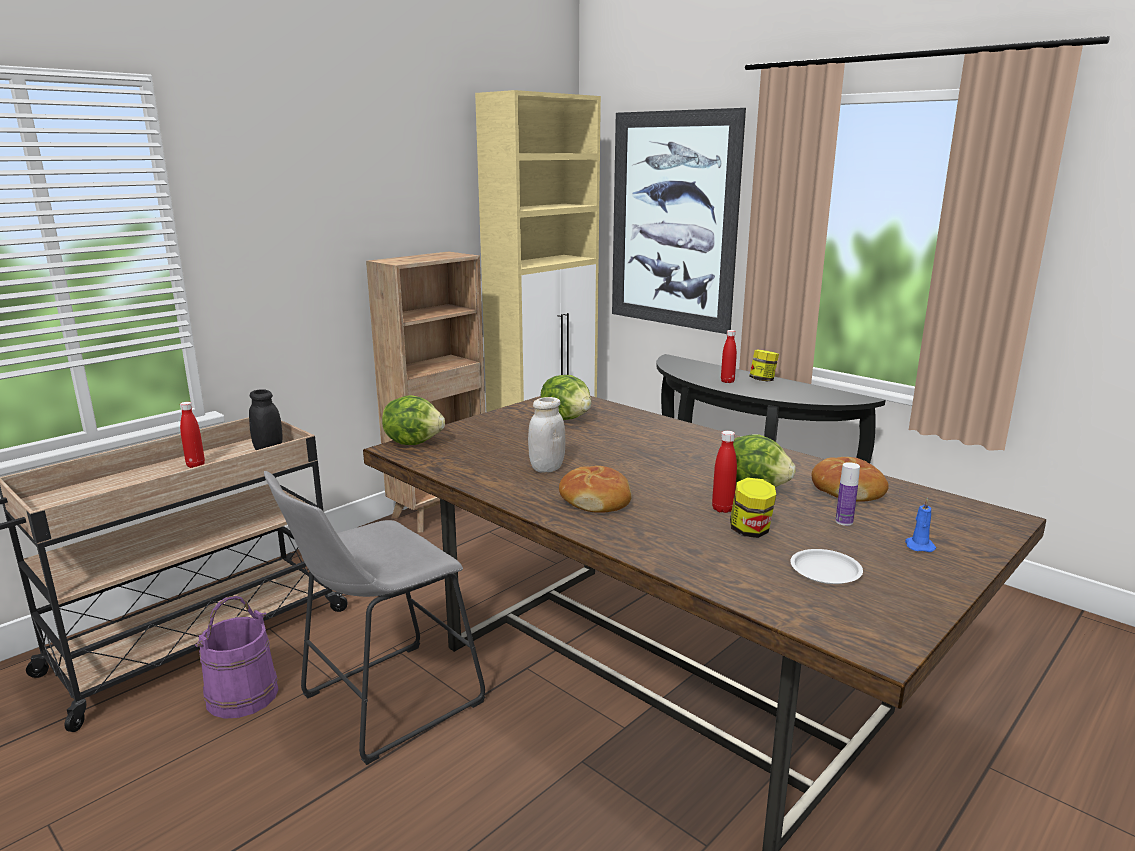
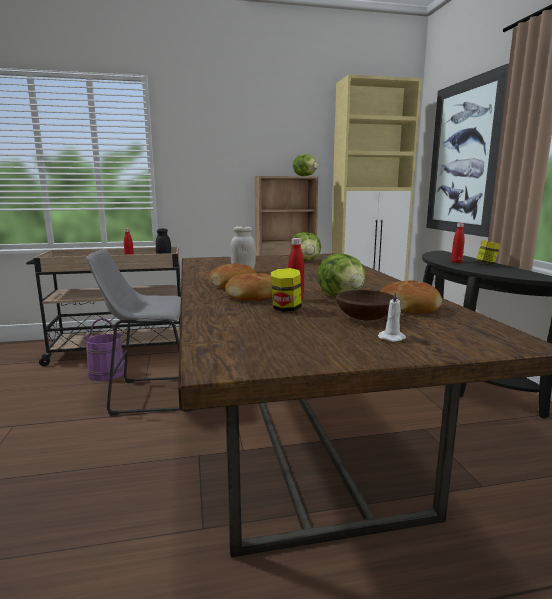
camera: 35 degrees right, 5 degrees down
lettuce [382,395,445,445] -> lettuce moved to [293,154,318,176]
white plate [790,549,863,584] -> none
bottle [835,462,860,526] -> brown bowl [336,290,398,321]
blue candle [905,497,936,552] -> white candle [378,290,406,342]
none -> bread [225,273,272,301]

